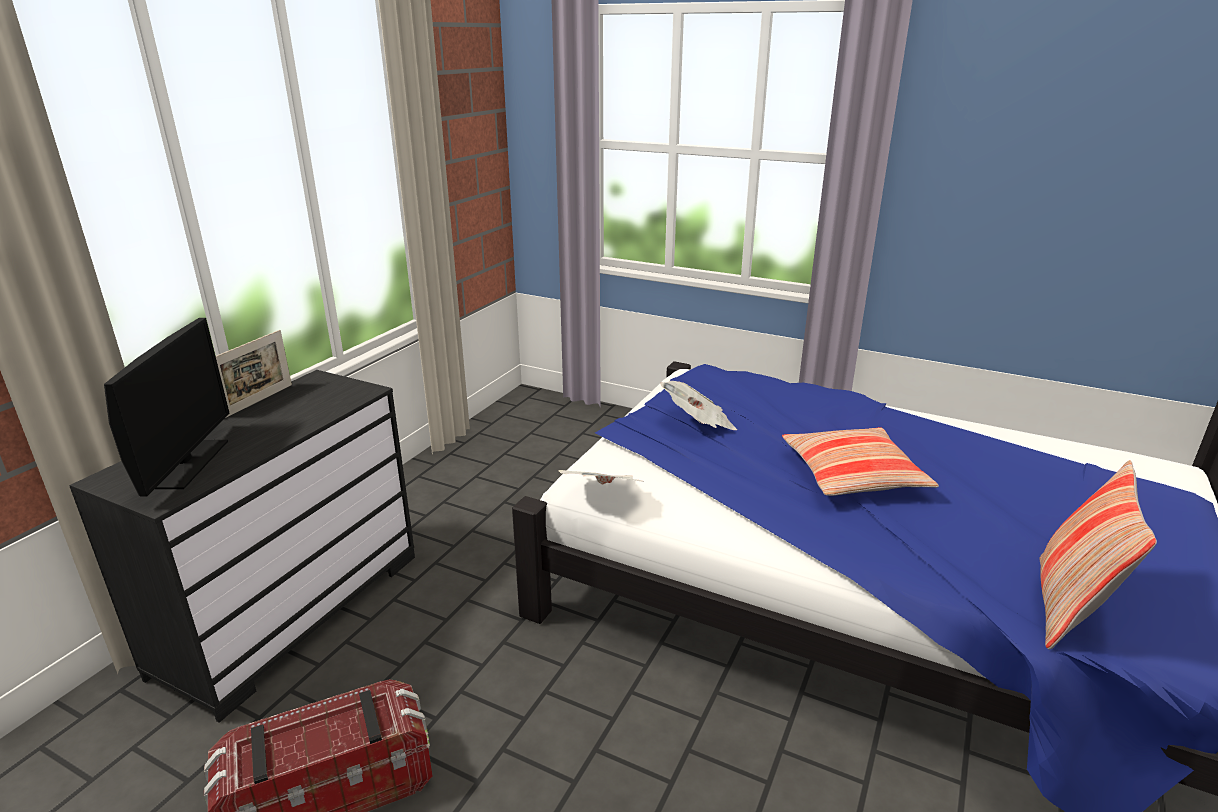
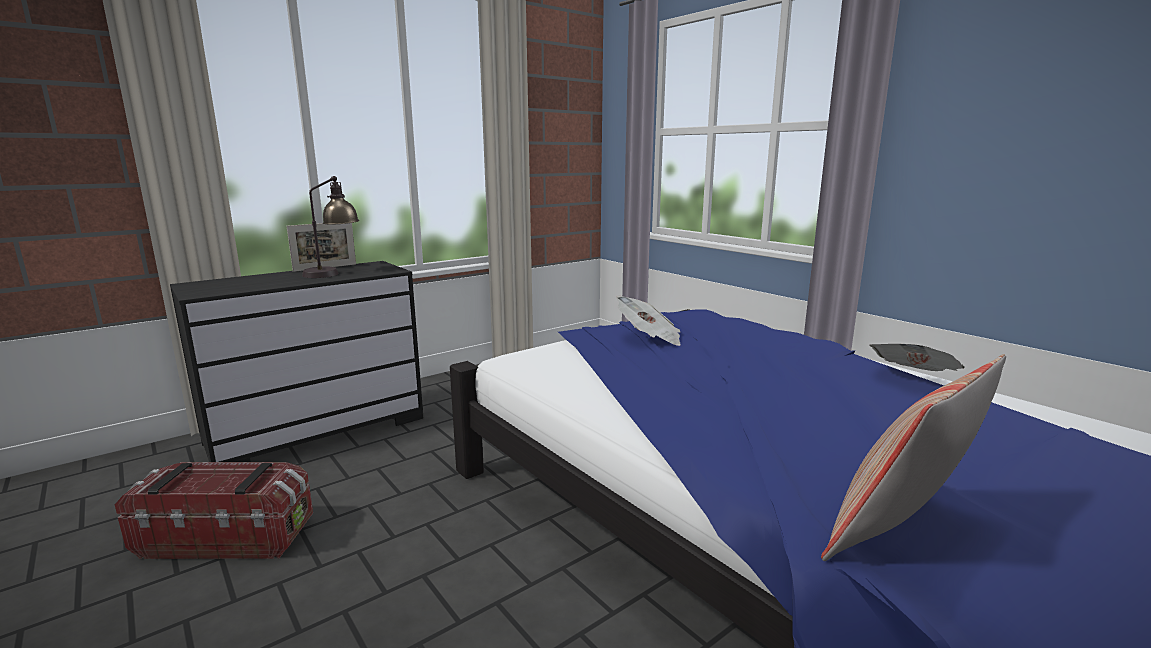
camera: 25 degrees right, 10 degrees down
monitor [104,318,230,496] -> none
newspaper [558,470,643,484] -> newspaper moved to [869,344,965,371]
pillow [782,427,939,496] -> none
none -> table lamp [302,176,359,278]

